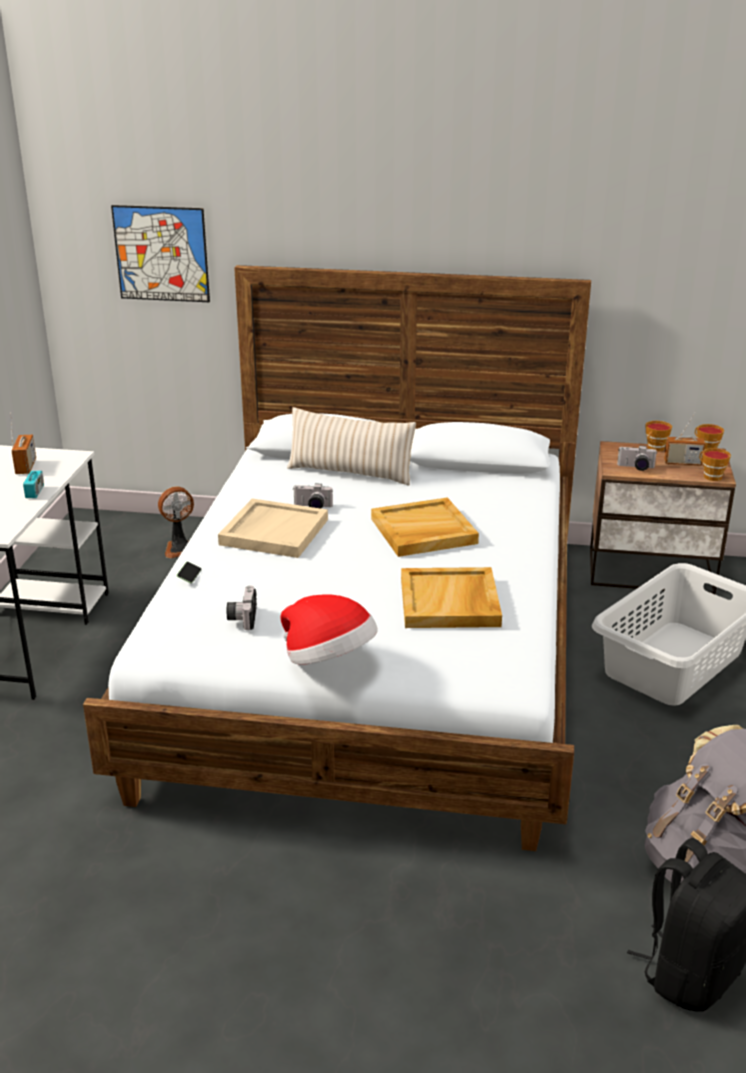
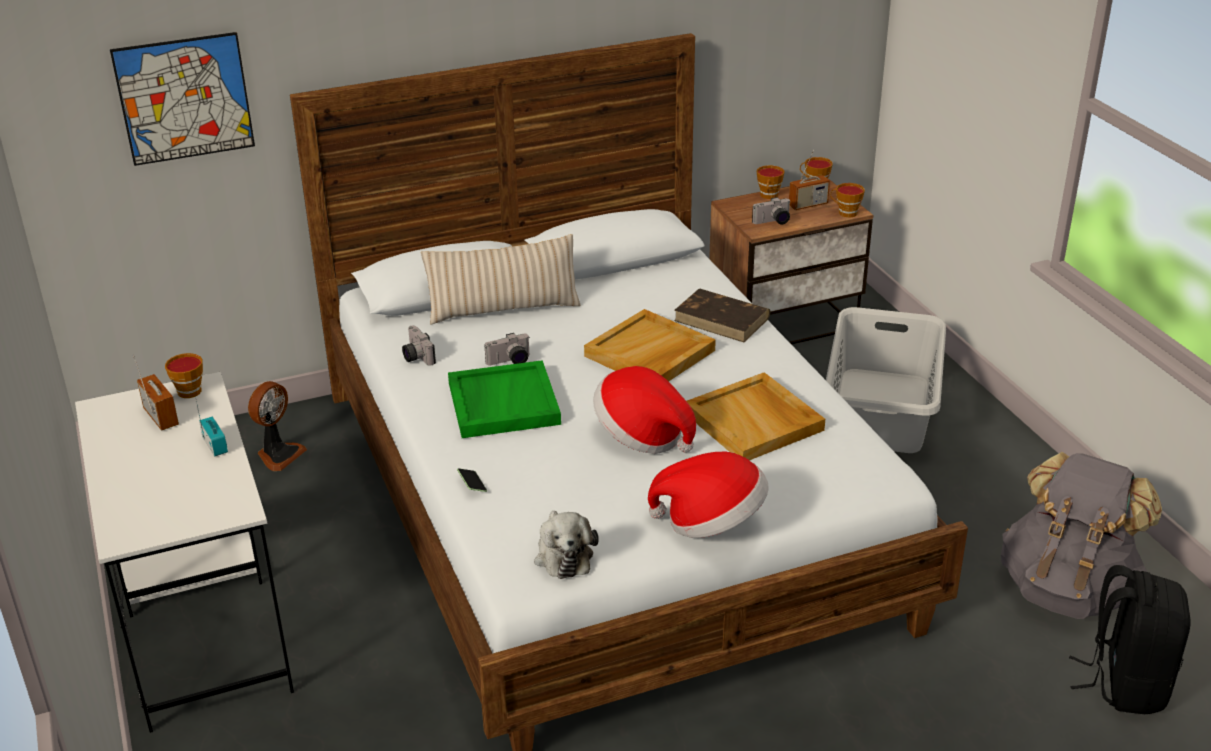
camera: 30 degrees left, 5 degrees up
beige tray [218,498,328,558] -> green tray [448,360,561,438]
camera [227,586,257,630] -> camera moved to [402,326,436,366]
none -> cup [165,353,203,398]
none -> plush toy [534,511,599,579]
none -> hat [593,366,696,454]
none -> brown book [674,288,770,342]

